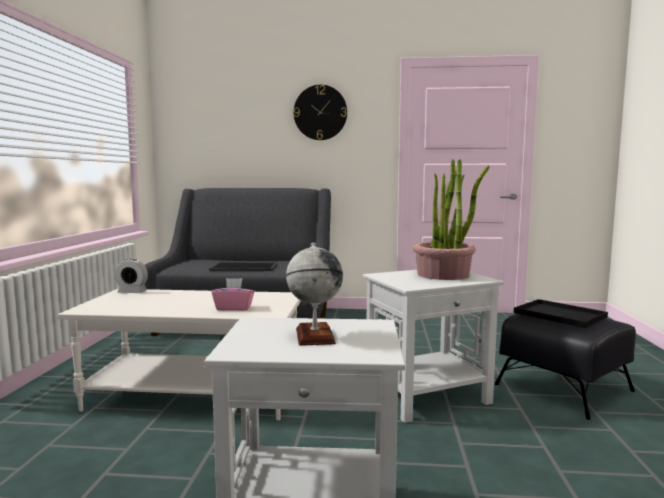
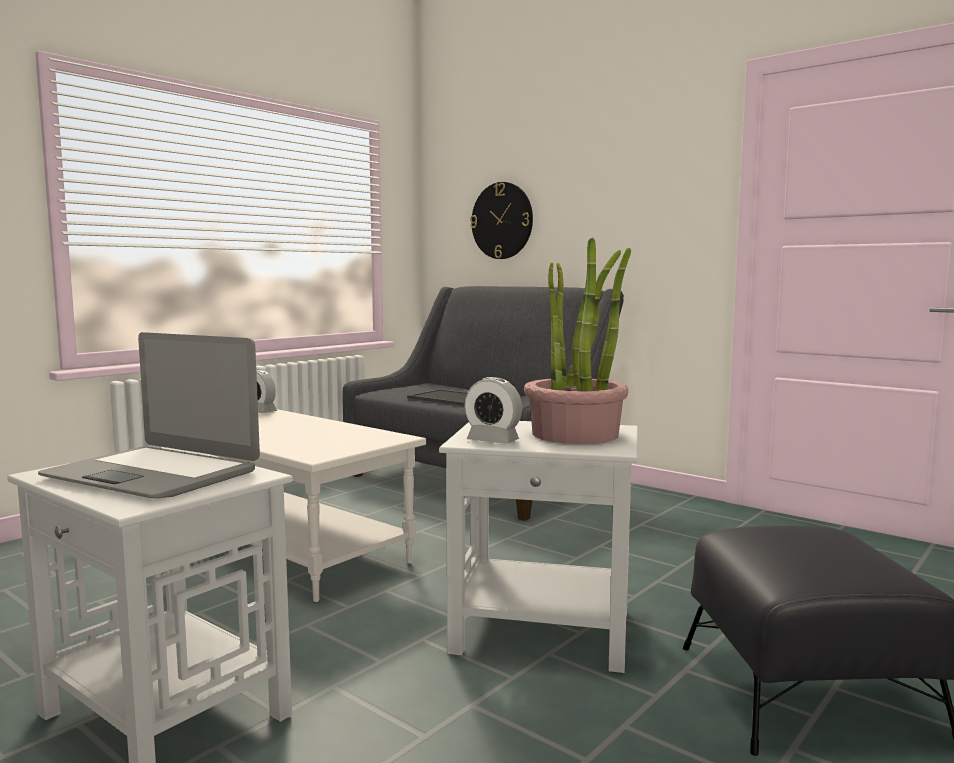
camera: 35 degrees right, 0 degrees up
pink tissue box [212,278,254,311] -> none
globe [286,243,343,346] -> laptop [38,332,260,498]
wall clock [294,85,347,140] -> wall clock moved to [470,182,533,259]
black tray [514,299,608,328] -> none
none -> alarm clock [464,377,522,444]

